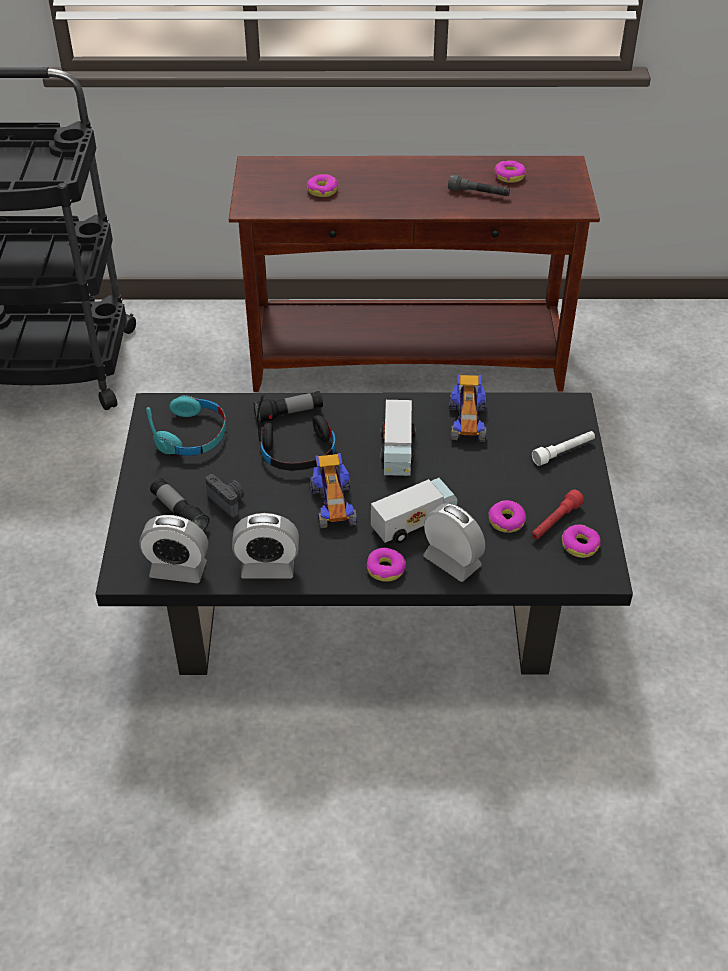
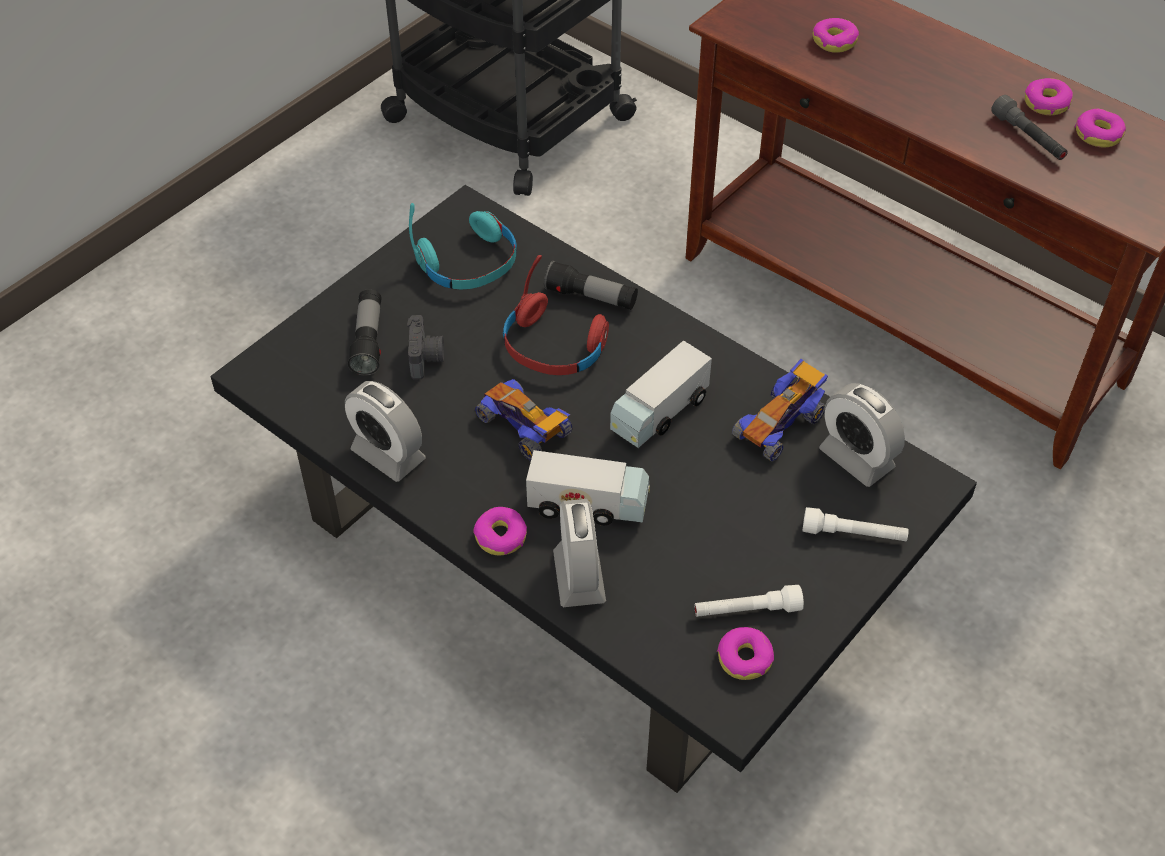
camera: 40 degrees right, 5 degrees up
alarm clock [139,515,208,583] -> alarm clock moved to [819,383,905,487]
black headphones [257,394,336,471] -> red headphones [503,255,609,375]
toy car [310,453,357,528] -> toy car turned 105 degrees clockwise [475,379,573,461]
donut [488,500,526,533] -> donut moved to [1025,78,1073,115]
red flashlight [531,489,584,540] -> white flashlight [694,585,804,617]

